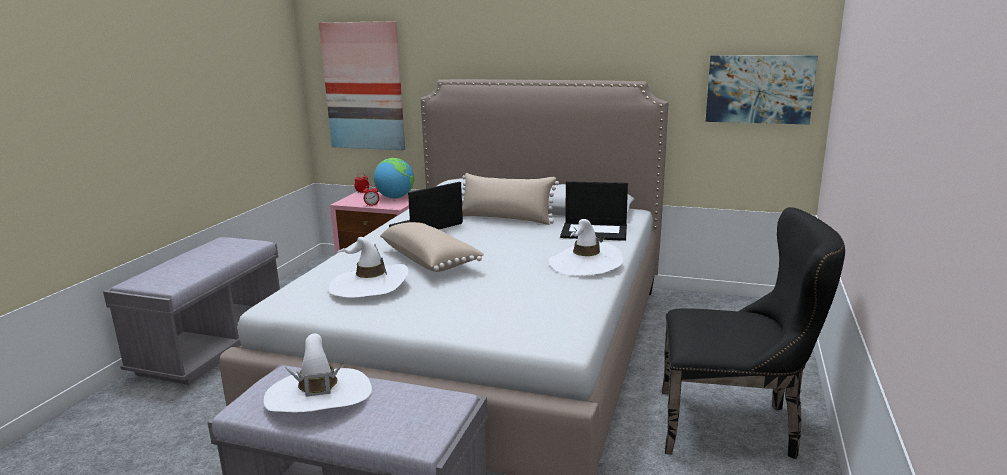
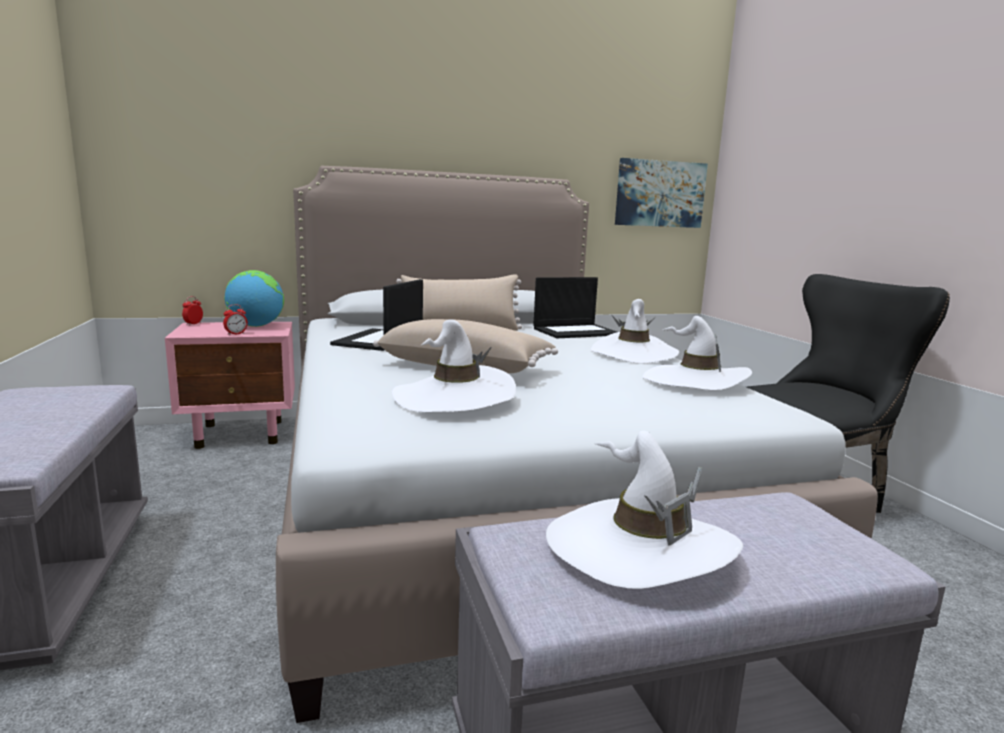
camera: 35 degrees left, 5 degrees down
picture [319,21,405,150] -> none
none -> white hat [642,316,752,390]

